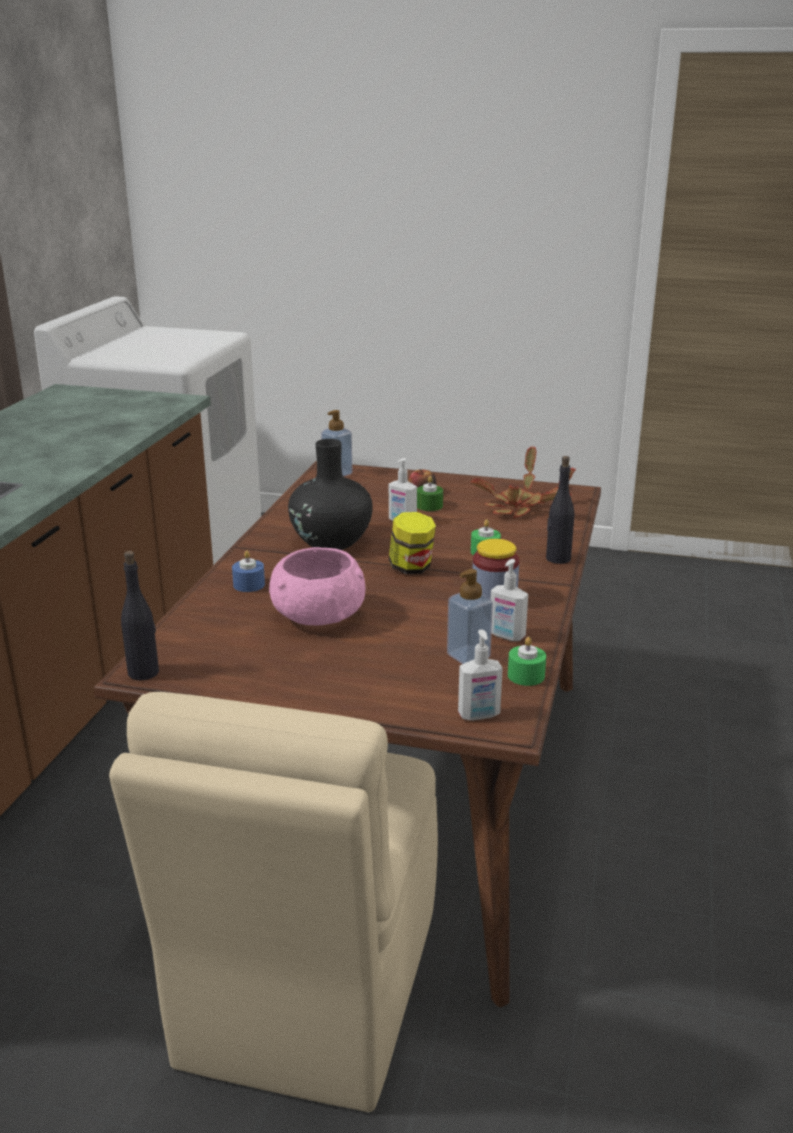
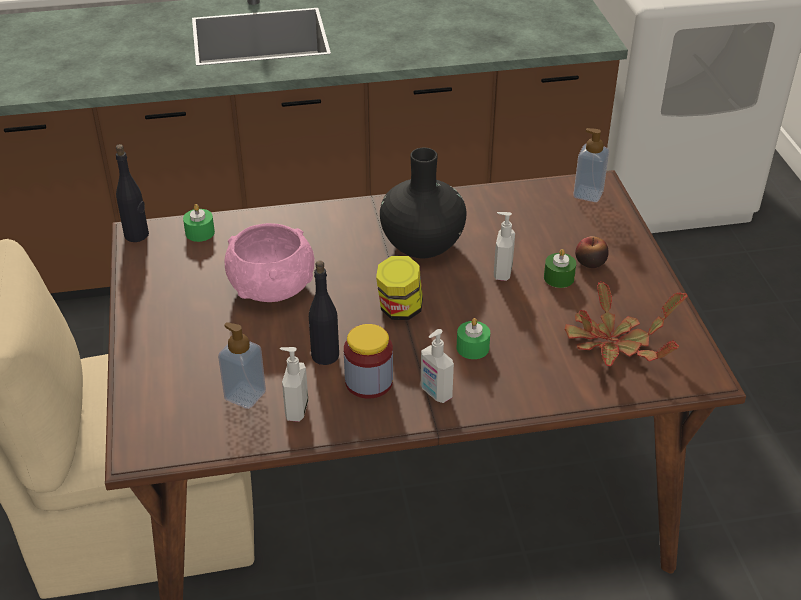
camera: 65 degrees right, 15 degrees up
blue candle [232,551,265,592] -> none
soap dispenser [458,629,503,721] -> soap dispenser moved to [421,329,454,403]
green candle [508,637,546,686] -> green candle moved to [183,204,215,242]
black bottle [546,456,574,564] -> black bottle moved to [309,261,339,365]

